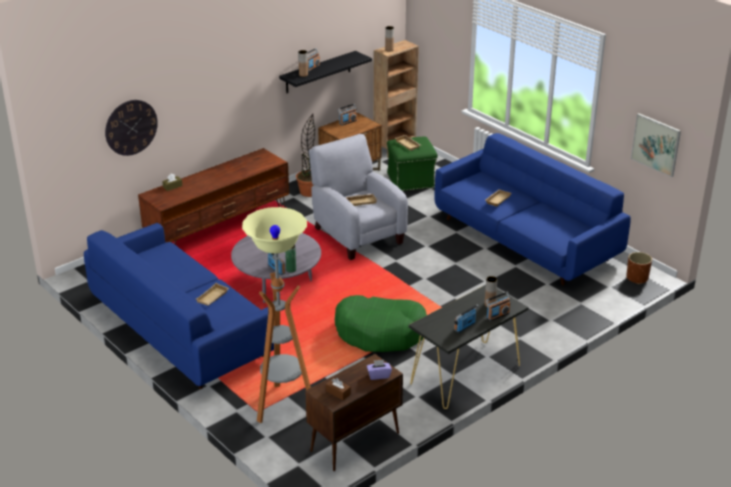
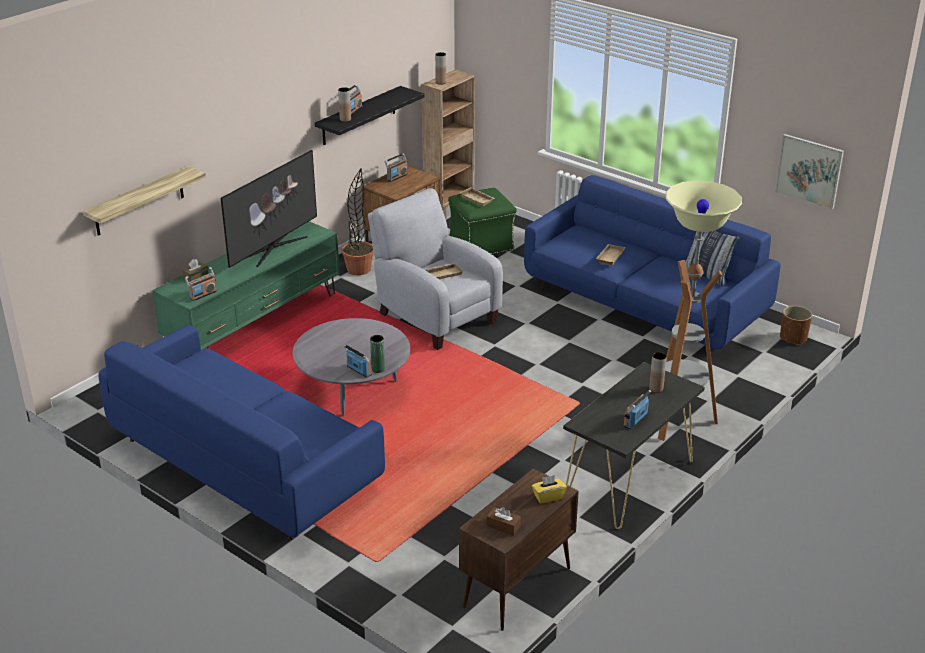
camera: 10 degrees left, 0 degrees up
wall clock [105,100,158,156] -> shelf [83,166,206,236]
brown tv stand [138,148,289,244] -> green tv stand [152,221,340,350]
beige tray [196,283,229,306] -> none
floor lamp [242,207,311,423] -> floor lamp moved to [658,180,742,441]
green dog bed [335,295,427,352] -> none
purple tissue box [367,360,392,380] -> yellow tissue box [532,475,567,504]
radio [486,292,511,321] -> radio moved to [185,267,217,301]
none -> television [221,150,317,268]
none -> pillow [685,230,740,286]

